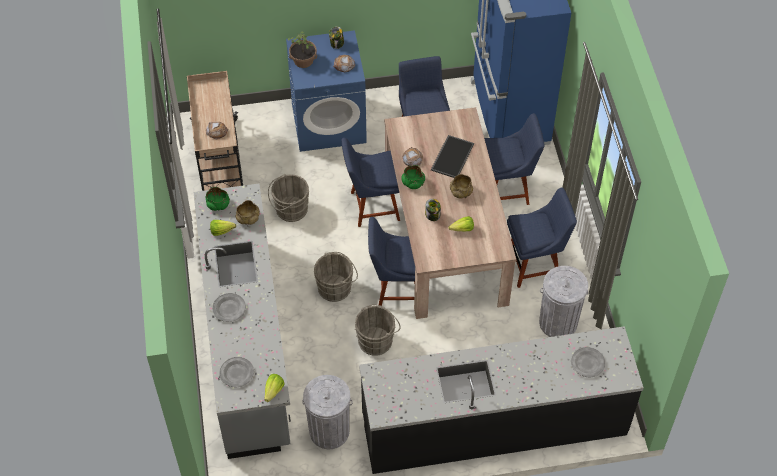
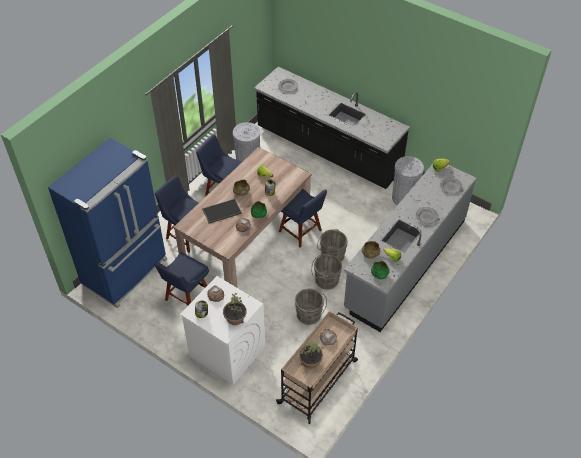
camera: 135 degrees left, 5 degrees down
blue washing machine [286,30,367,152] -> white washing machine [180,276,265,385]
blue chair [342,138,400,227] -> none
grey bucket [355,304,400,356] -> grey bucket moved to [311,253,342,290]
none -> potted plant [299,341,323,369]

